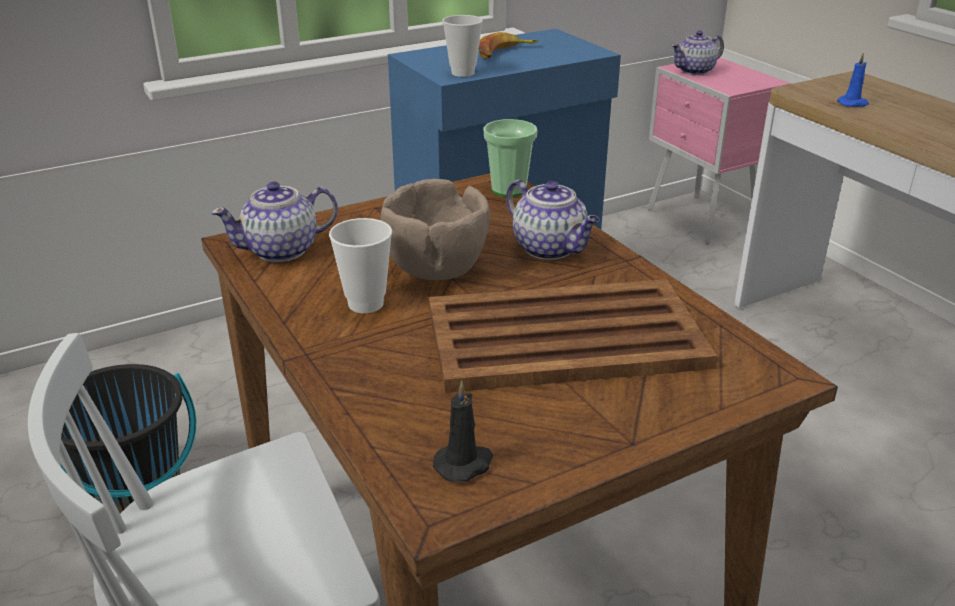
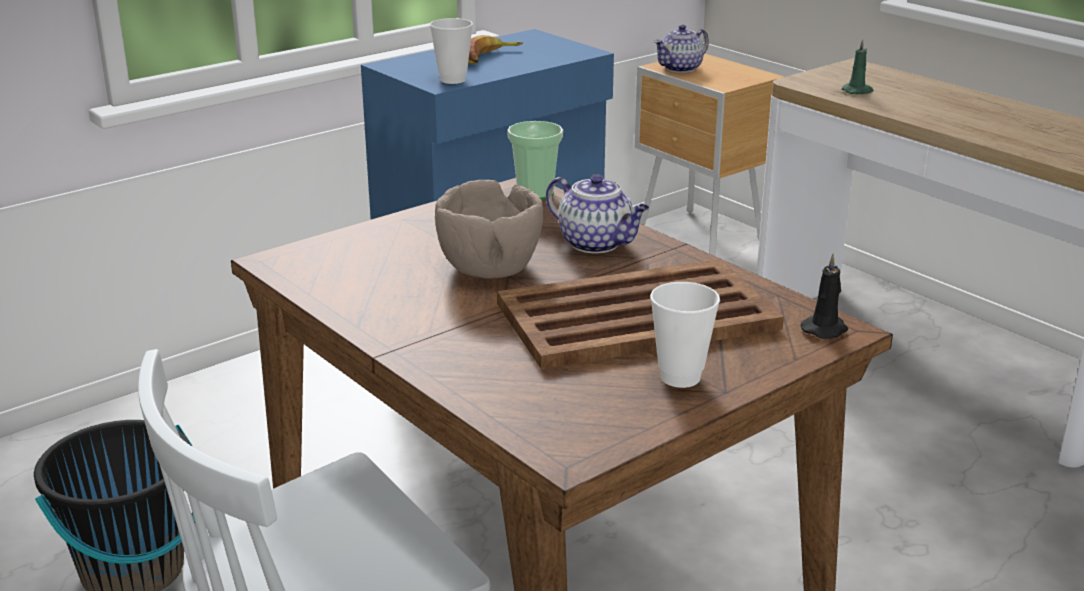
camera: 10 degrees left, 5 degrees down
teapot [211,181,338,262] -> none
cup [329,218,392,313] -> cup moved to [650,282,720,388]
black candle [433,381,493,482] -> black candle moved to [801,253,848,339]
pink nightstand [647,58,791,245] -> brown nightstand [635,54,785,256]
blue candle [837,52,869,107] -> green candle [842,39,874,94]

